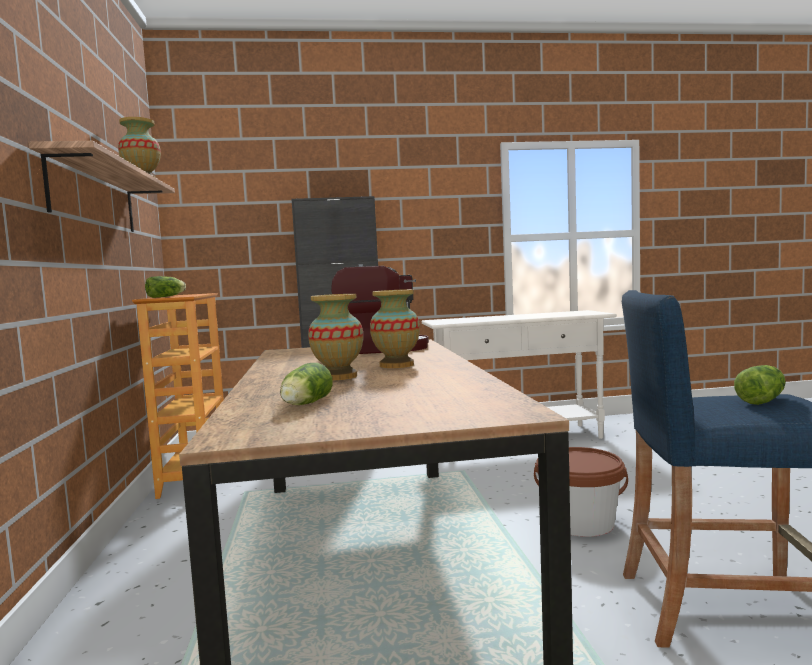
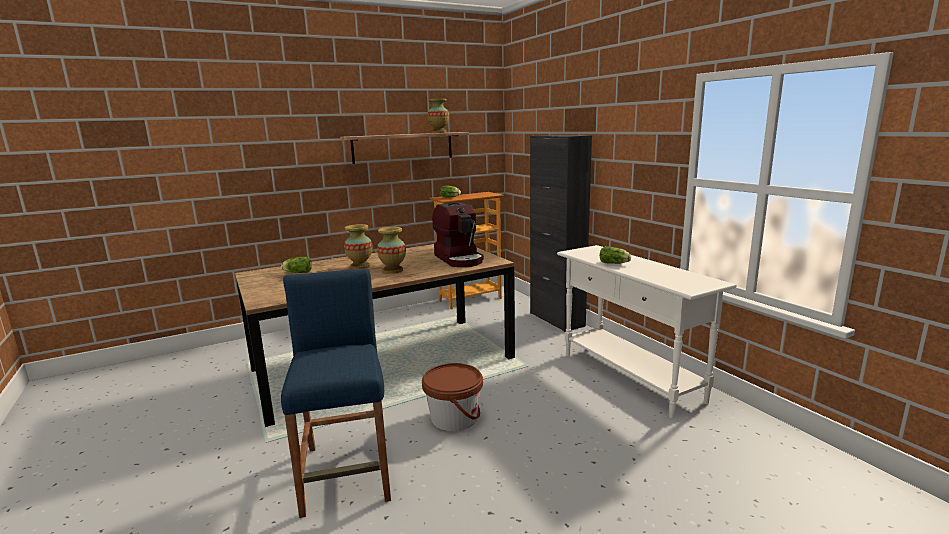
camera: 70 degrees right, 10 degrees up
lettuce [734,365,786,405] -> lettuce moved to [600,246,631,264]

